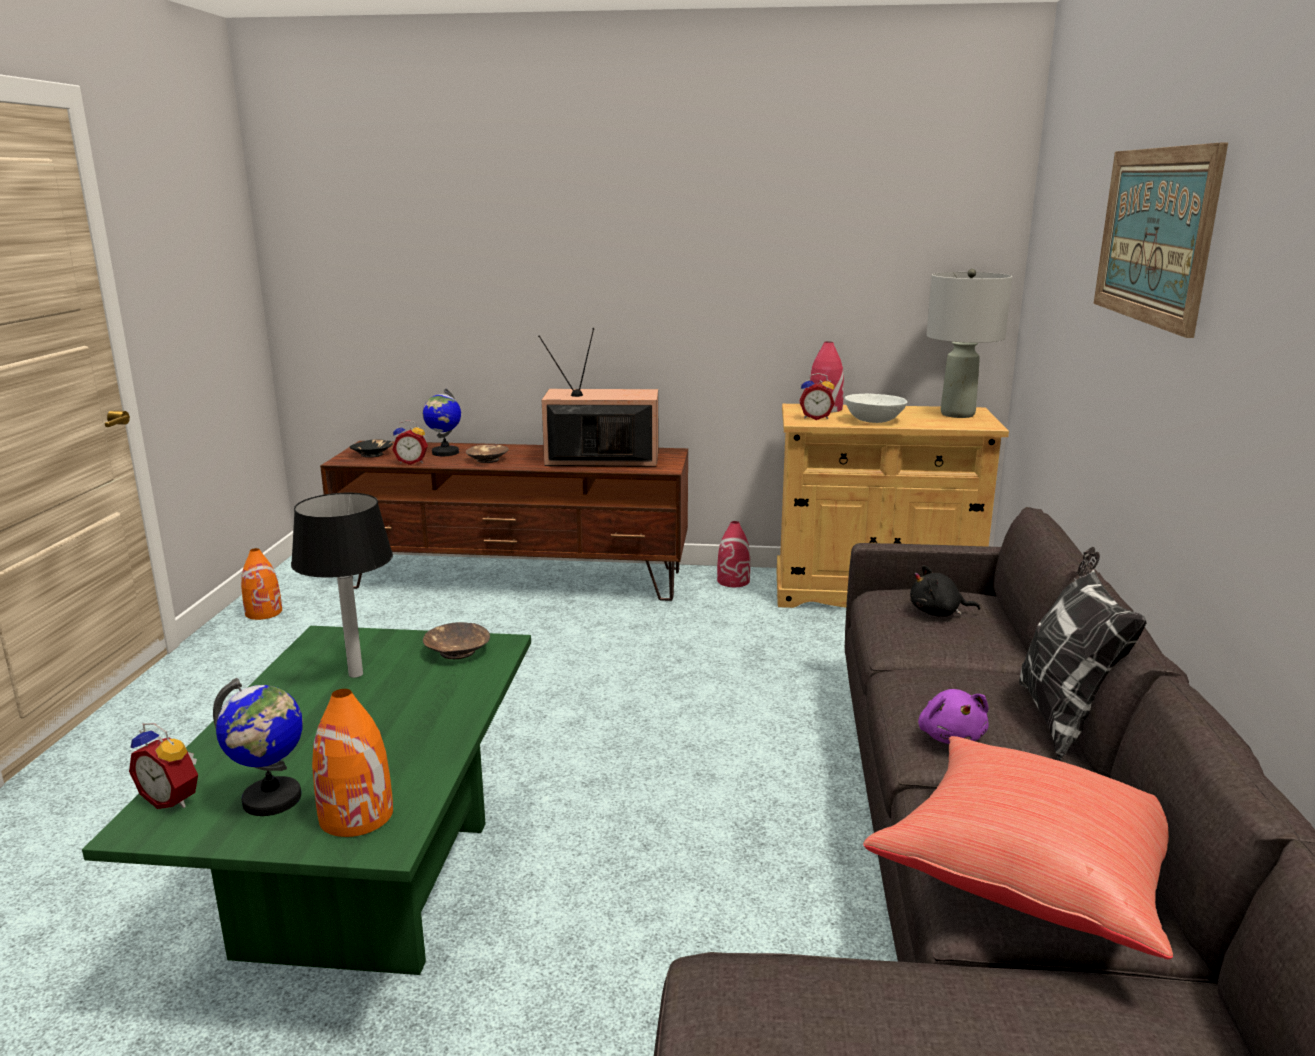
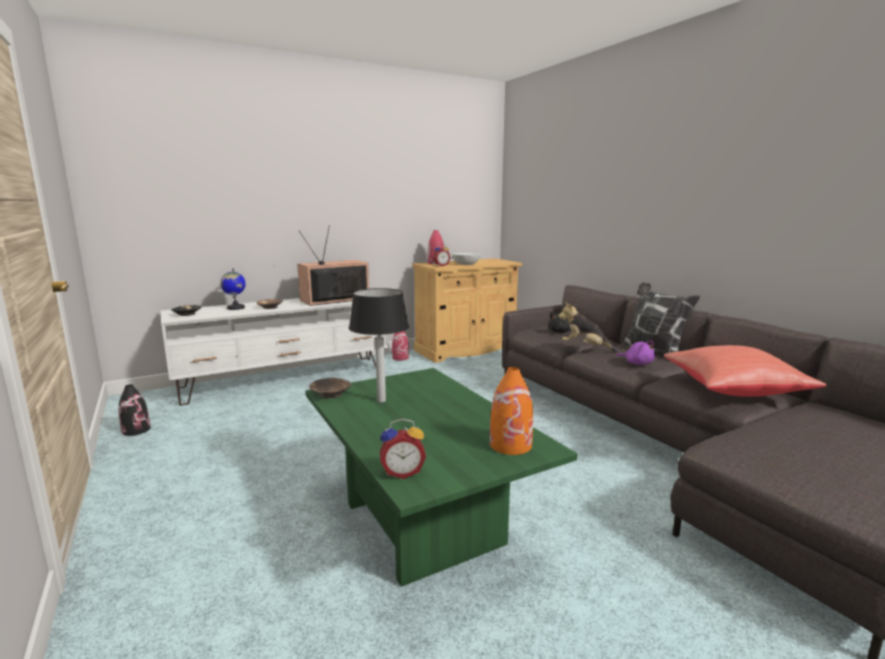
camera: 35 degrees left, 5 degrees down
globe [213,678,303,816] -> none
orange vase [241,548,282,620] -> black vase [118,384,151,436]
brown tv stand [320,441,688,601] -> white tv stand [161,298,389,406]
alarm clock [392,420,428,465] -> none
brown bowl [423,622,490,659] -> brown bowl moved to [309,378,352,399]
grey table lamp [926,269,1012,418] -> none
picture [1094,143,1228,338] -> none
none -> plush toy [558,302,619,352]

